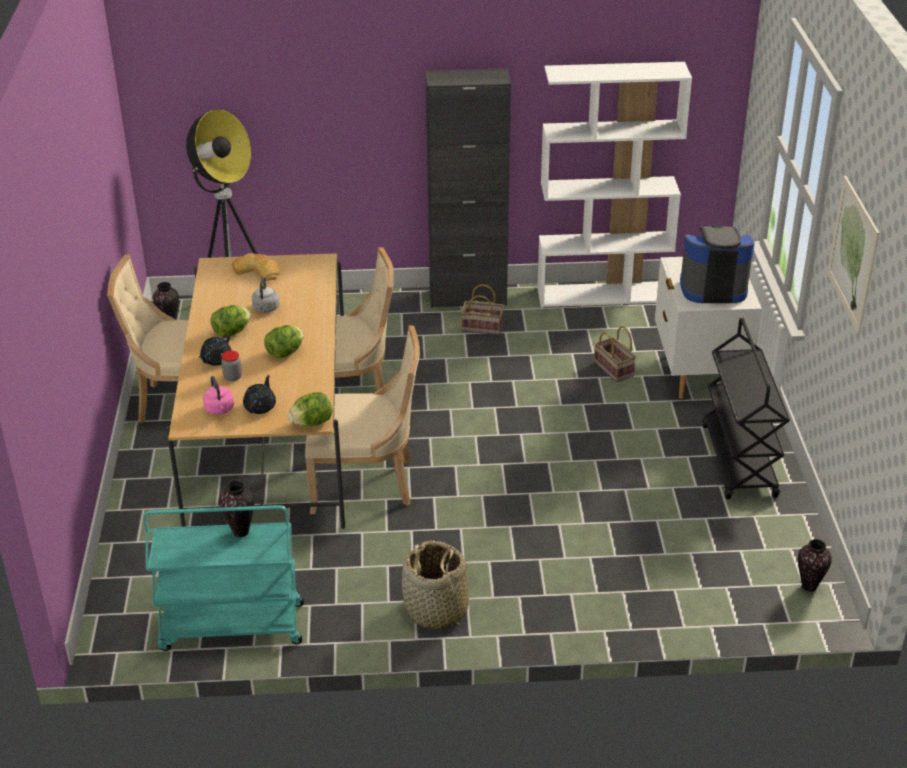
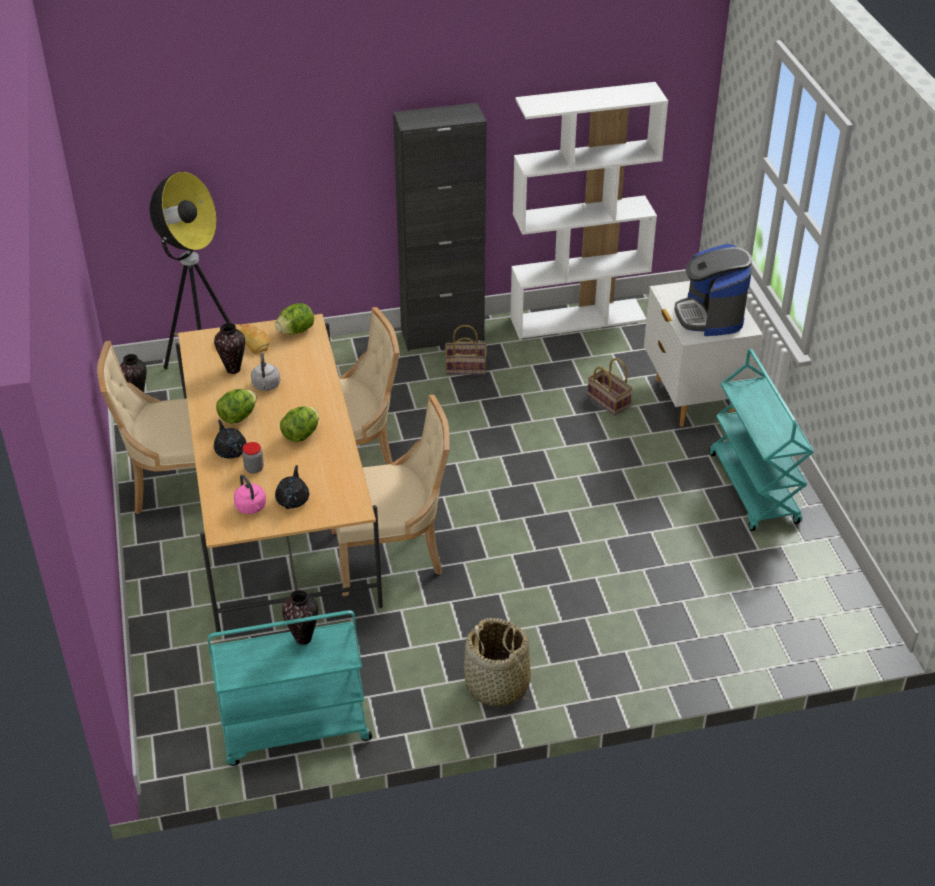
camera: 10 degrees left, 5 degrees up
black teapot [199,335,232,366] -> black teapot turned 135 degrees clockwise [214,420,247,459]
lettuce [288,392,333,426] -> lettuce moved to [275,303,314,334]
coffee machine [680,226,755,303] -> coffee machine turned 90 degrees counterclockwise [675,244,752,336]
black cart [702,318,790,499] -> turquoise cart [709,349,814,531]
vase [798,539,832,592] -> vase moved to [214,323,245,374]
picture [827,176,880,334] -> none

